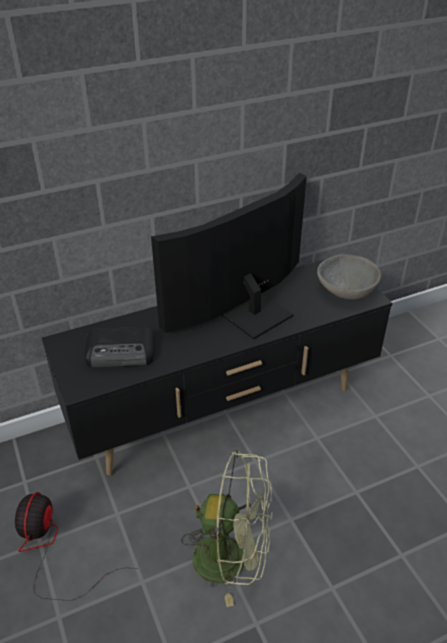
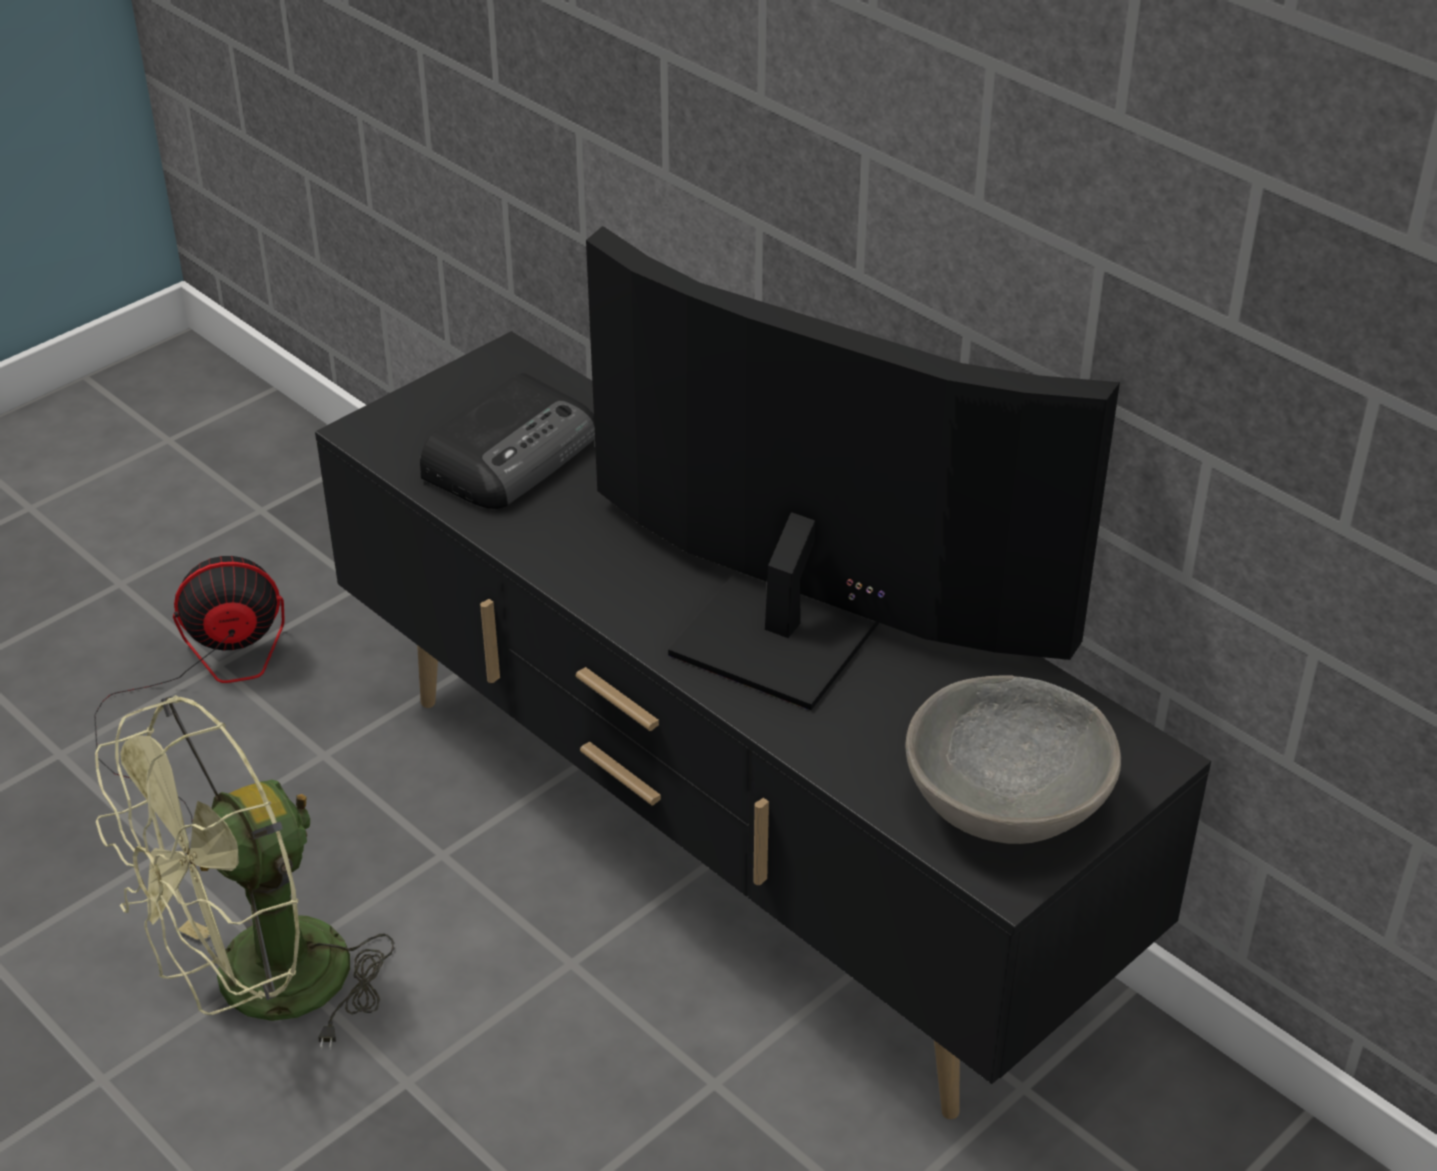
camera: 70 degrees right, 0 degrees up
radio [85,327,155,367] -> radio turned 120 degrees counterclockwise [420,373,595,509]
green fan [181,450,273,607] -> green fan turned 60 degrees clockwise [95,695,395,1050]

